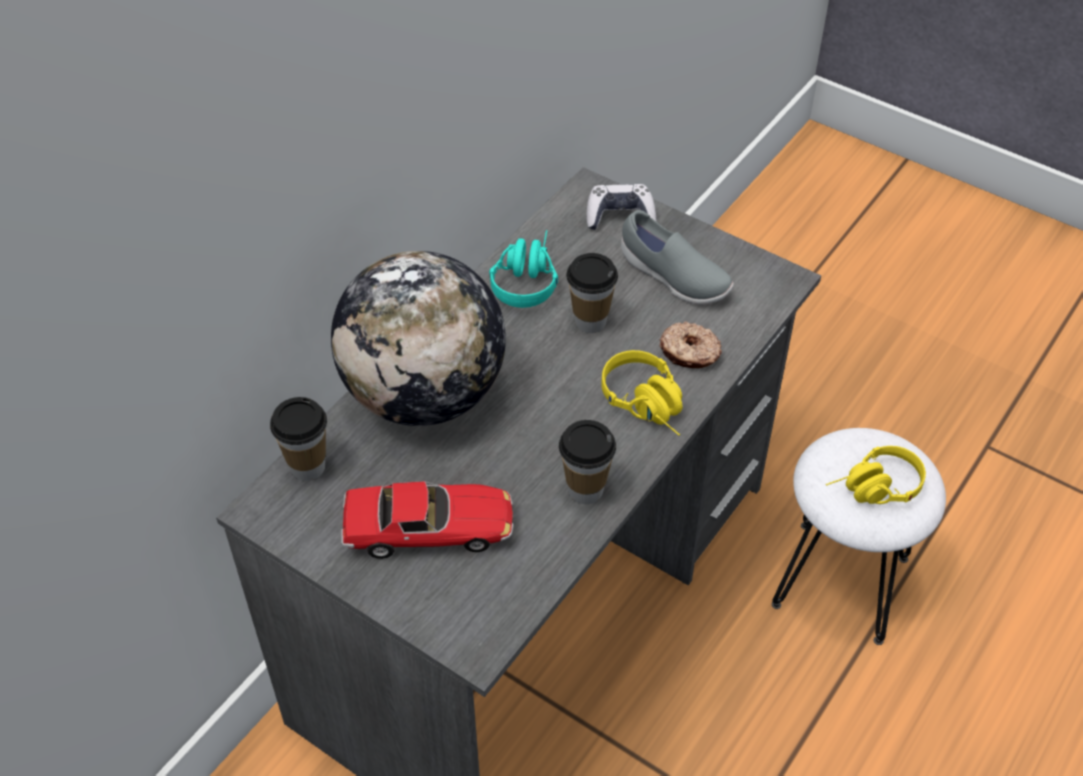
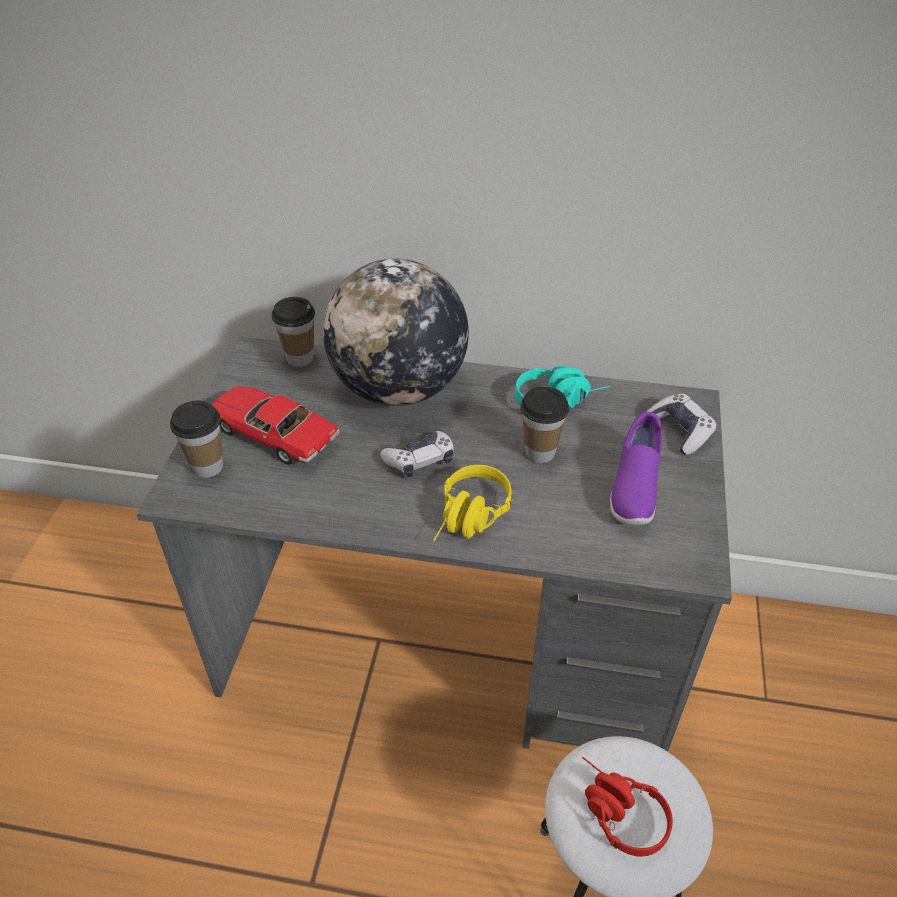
camera: 65 degrees right, 5 degrees down
toy car [341,481,514,559] -> toy car turned 150 degrees clockwise [211,386,340,465]
cup [559,420,616,504] -> cup moved to [170,401,223,478]
grey shoe [621,210,734,304] -> purple shoe [610,412,662,525]
donut [659,321,722,368] -> none
yellow headphones [826,446,926,504] -> red headphones [582,757,673,857]
none -> game controller [380,431,454,477]

